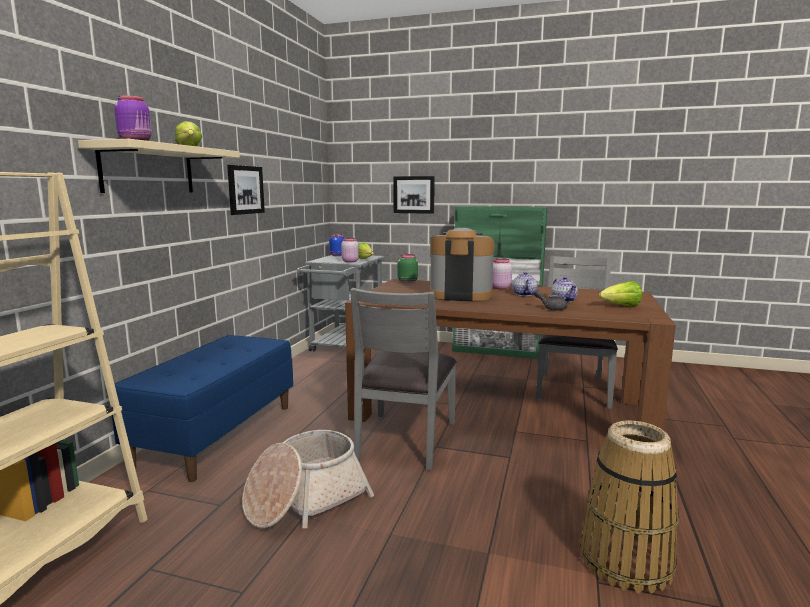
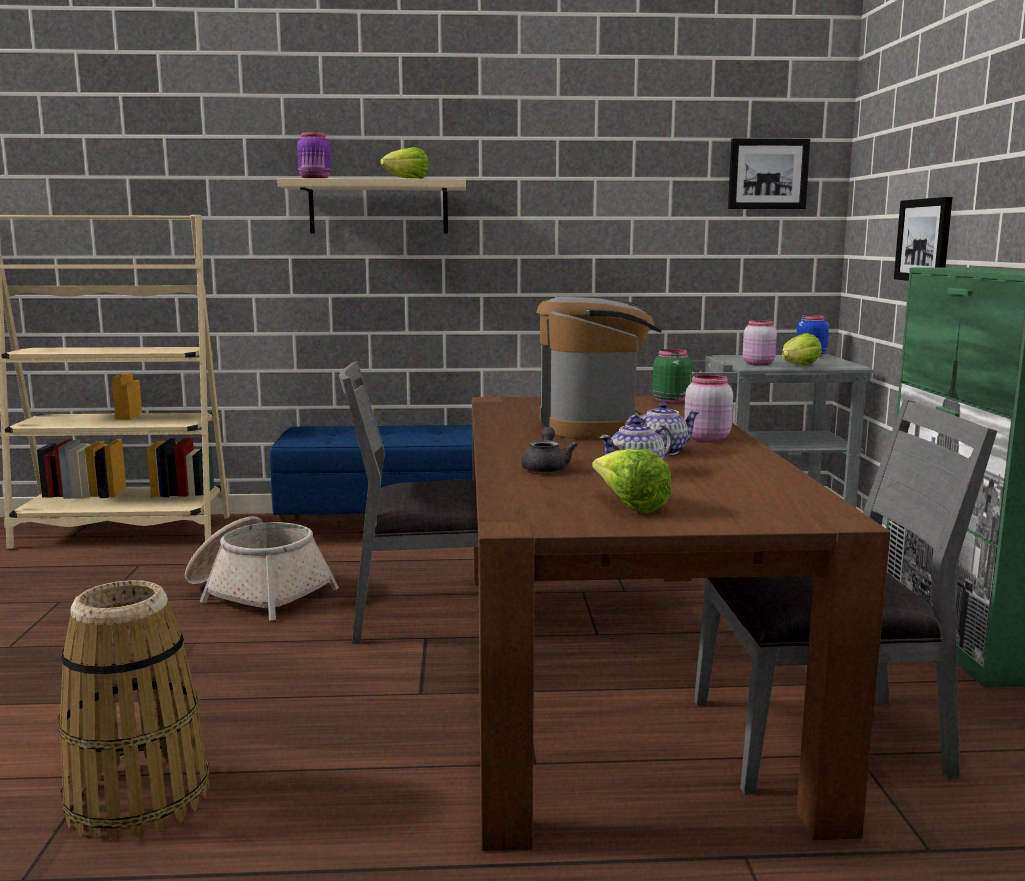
camera: 70 degrees right, 0 degrees up
picture [227,165,265,215] -> picture moved to [728,138,810,209]

